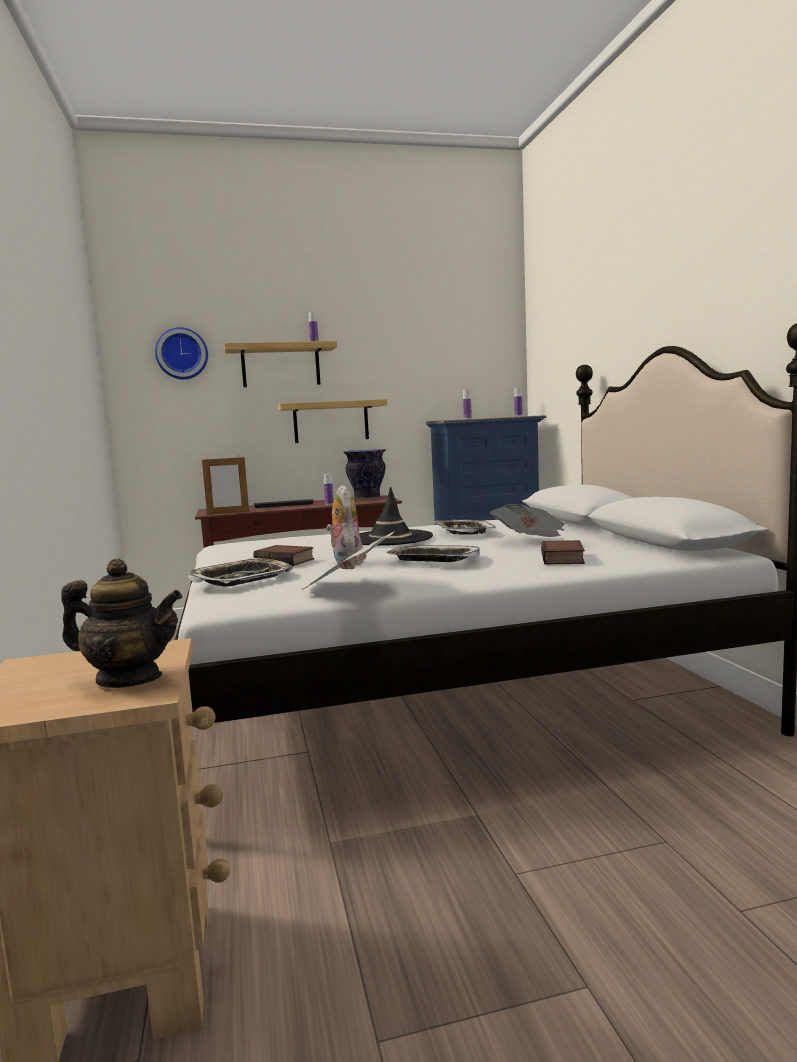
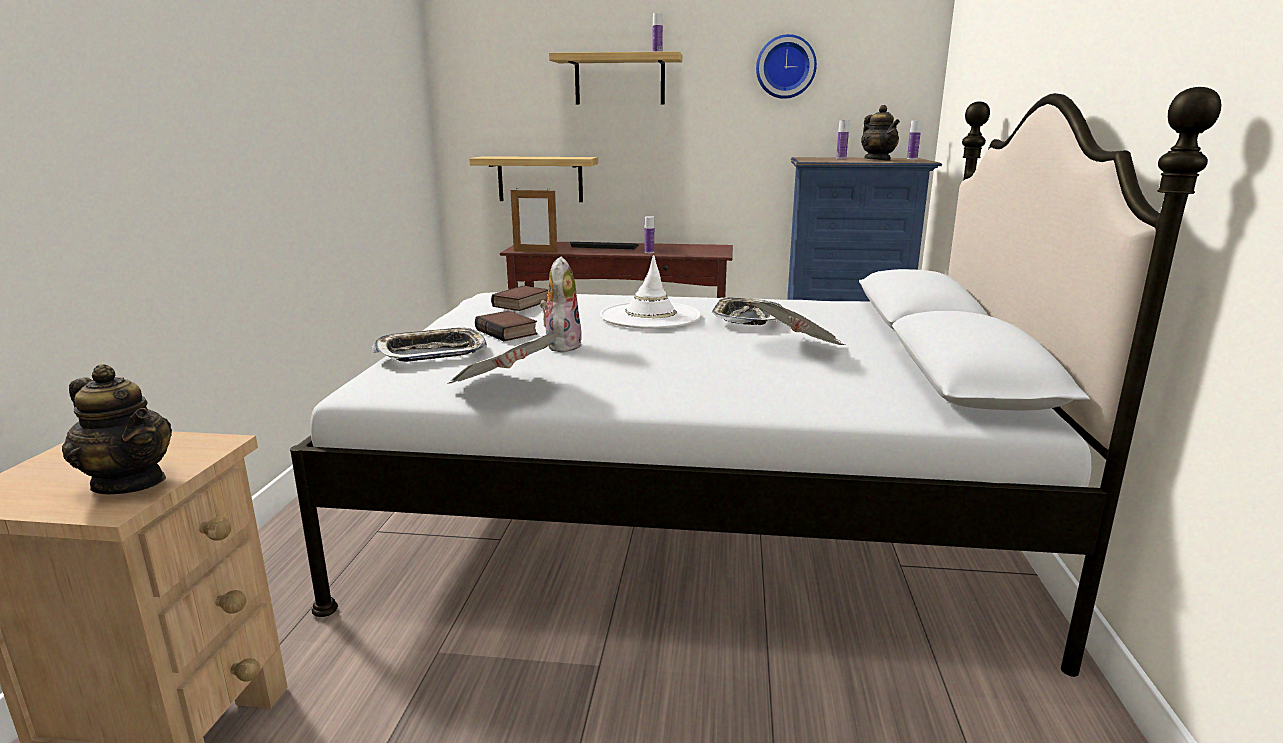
camera: 20 degrees right, 10 degrees up
wall clock [155,327,208,379] -> wall clock moved to [756,34,817,99]
shelf [278,399,387,443] -> shelf moved to [469,156,598,202]
vase [343,449,386,499] -> none
black hat [359,487,433,546] -> white hat [600,255,701,329]
tray [386,545,480,562] -> none
book [541,540,585,564] -> book moved to [491,286,548,311]
none -> teapot [861,105,900,161]

